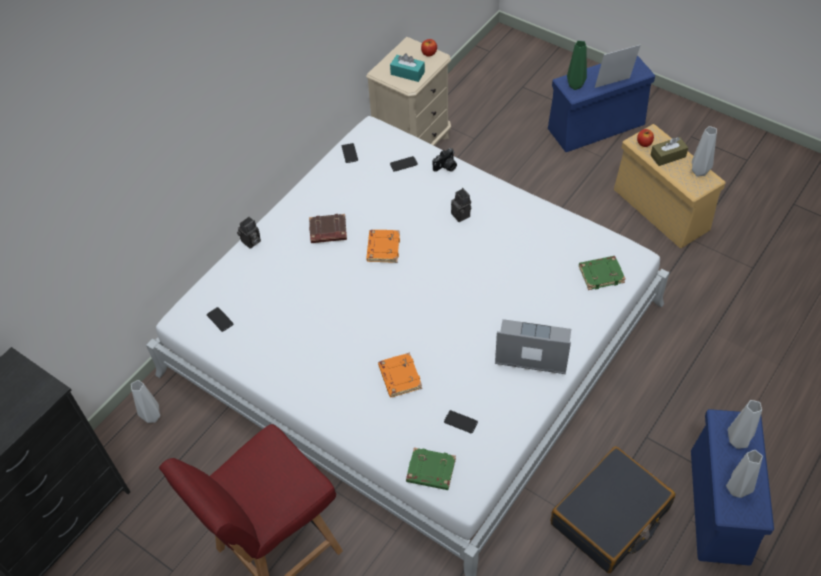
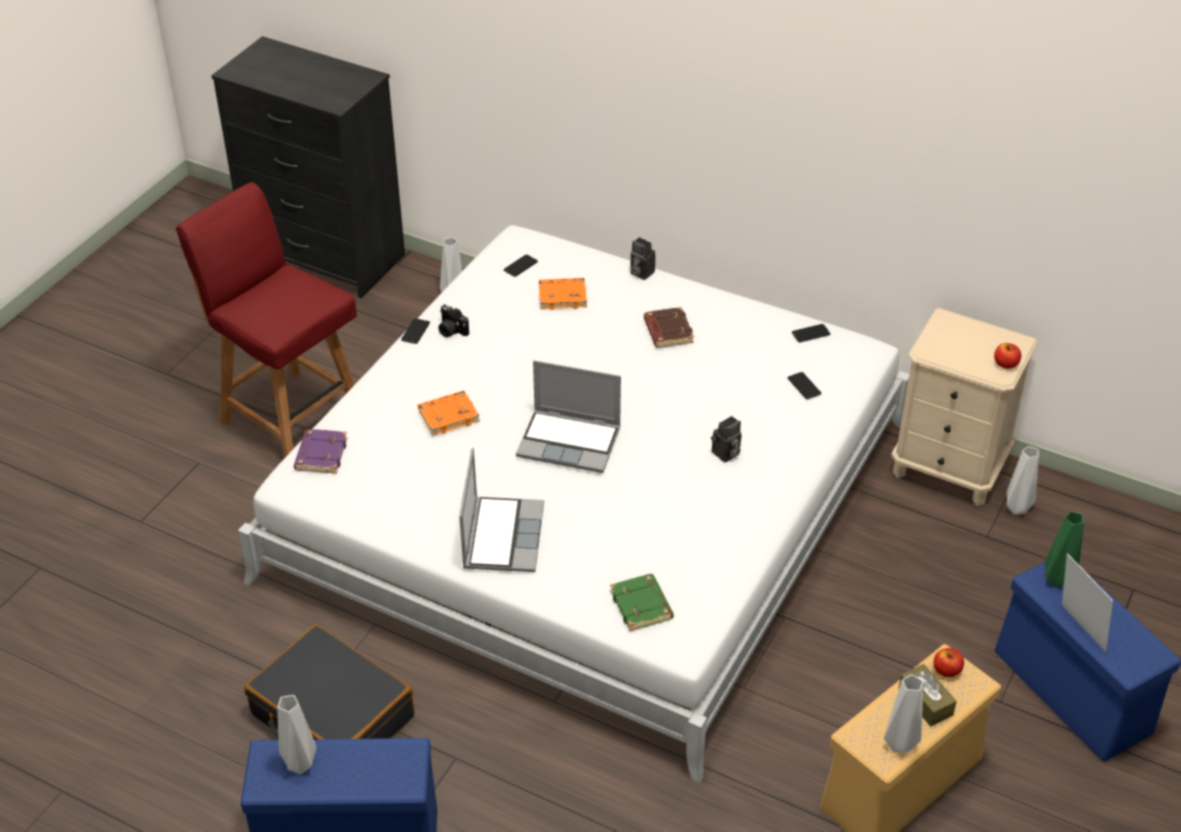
camera: 80 degrees right, 10 degrees down
orange book [366,230,400,263] -> orange book moved to [539,278,587,310]
turquoise tissue box [390,53,425,82] -> none
green book [406,448,456,490] -> purple book [294,429,347,474]
camera [433,148,457,172] -> camera moved to [438,304,469,338]
phone [444,410,478,433] -> phone moved to [401,318,430,344]
grey vase [728,400,762,449] -> grey vase moved to [1007,446,1039,515]
none -> laptop [516,360,621,473]

